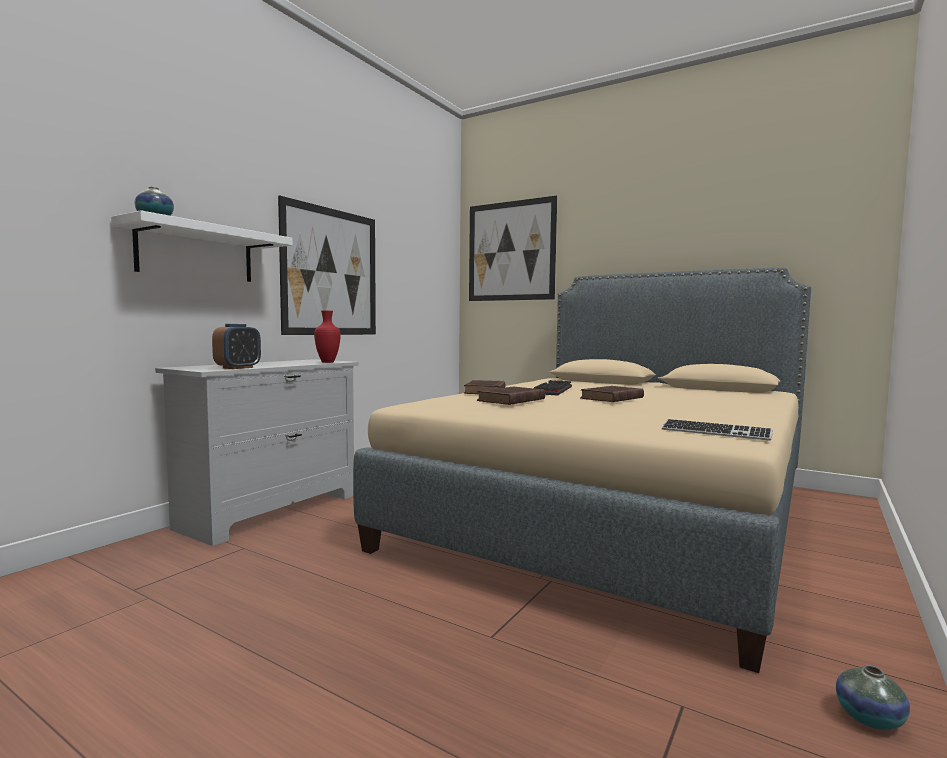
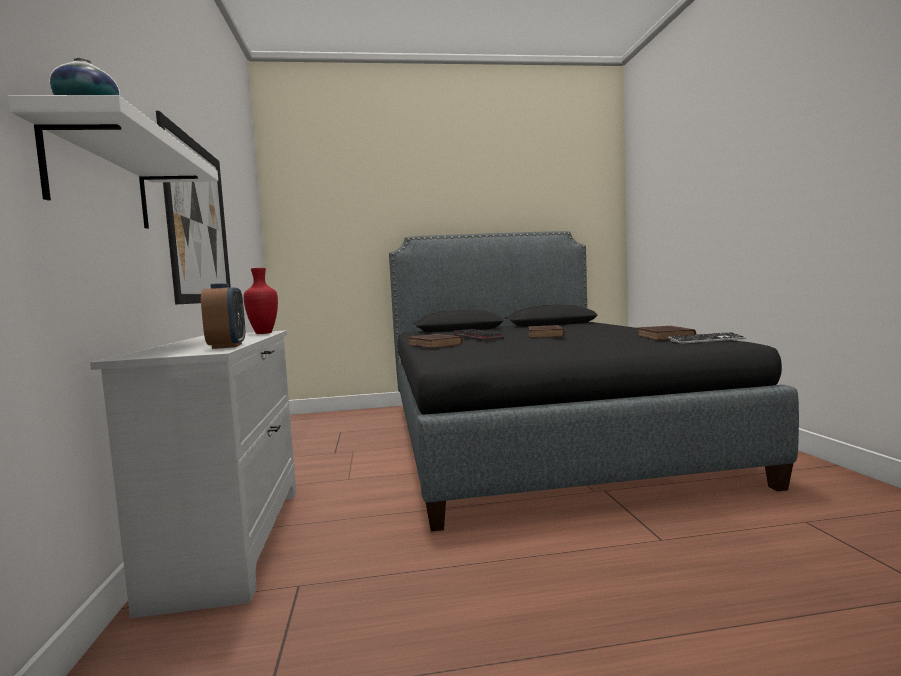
camera: 40 degrees left, 0 degrees up
beige bed [353,268,811,673] -> black bed [389,231,799,532]
picture [469,196,557,301] -> none
brown book [477,387,545,405] -> brown book moved to [638,326,696,341]
vase [836,666,910,730] -> none

